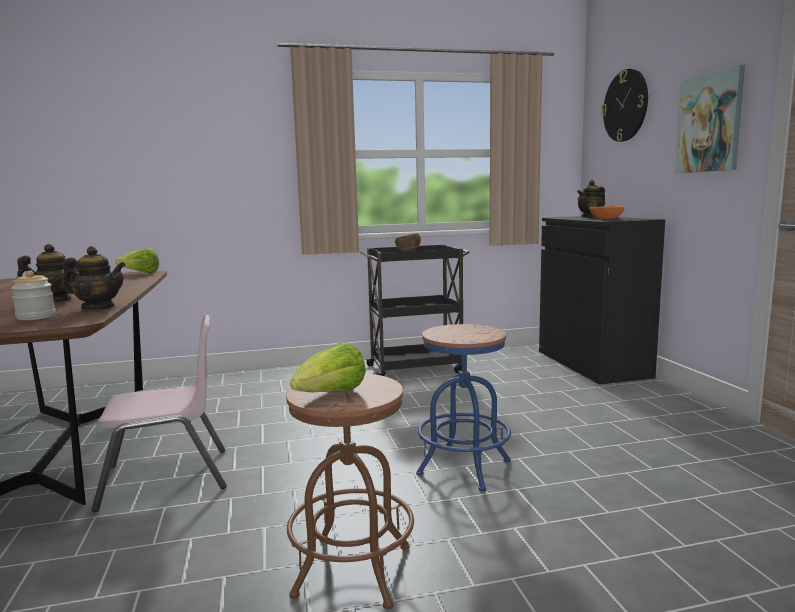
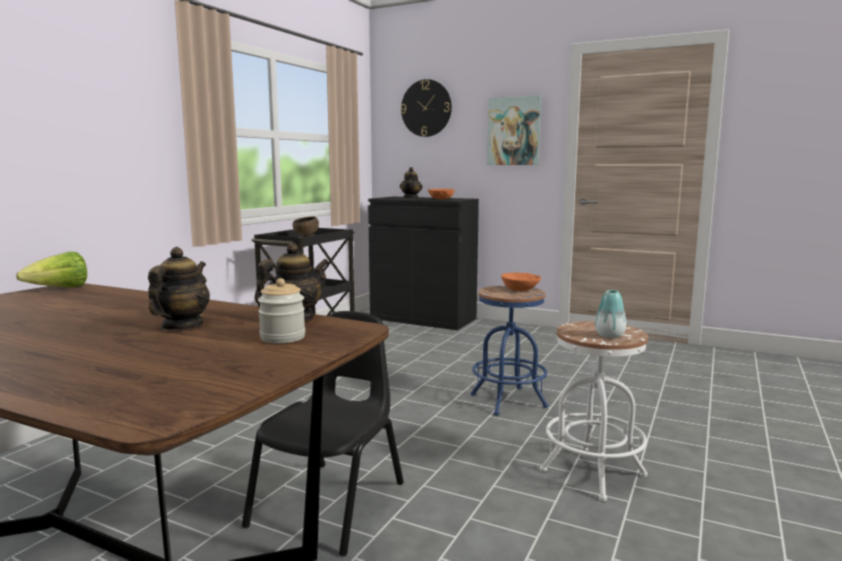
camera: 50 degrees left, 0 degrees up
pink chair [92,314,227,512] -> black chair [242,311,404,556]
brown stool [286,373,414,610] -> white stool [540,321,648,501]
lettuce [290,342,366,392] -> vase [595,290,626,338]
none -> orange bowl [501,272,541,291]

